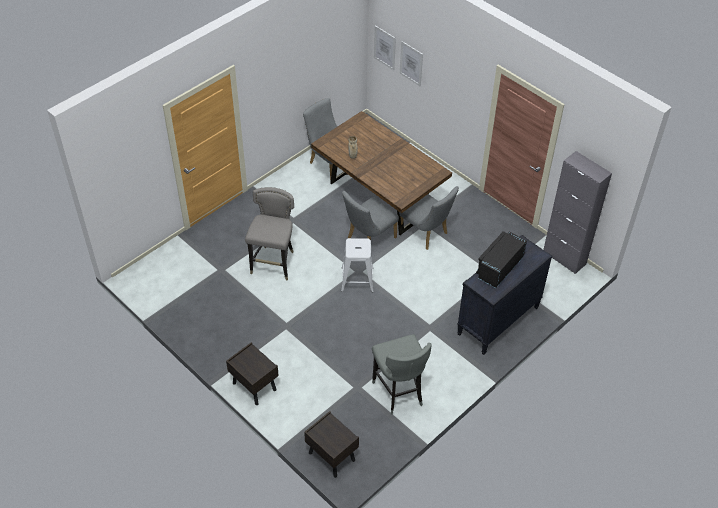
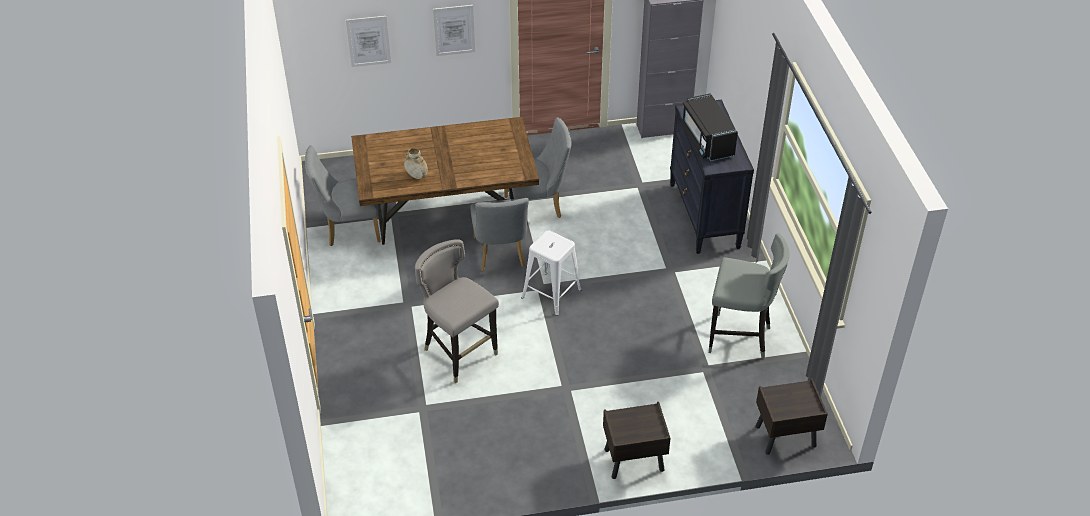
camera: 55 degrees left, 5 degrees down
picture [374,25,396,70] -> picture moved to [433,5,475,56]

